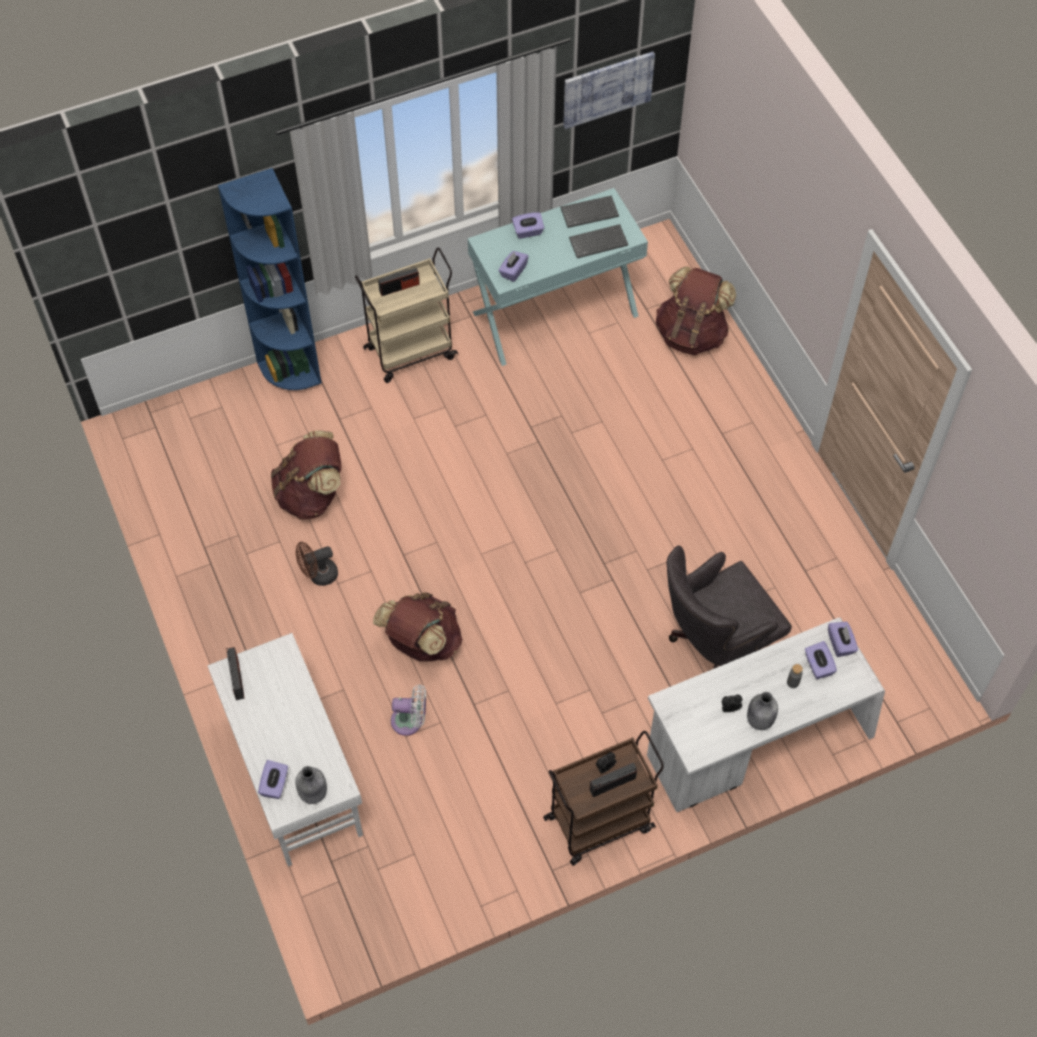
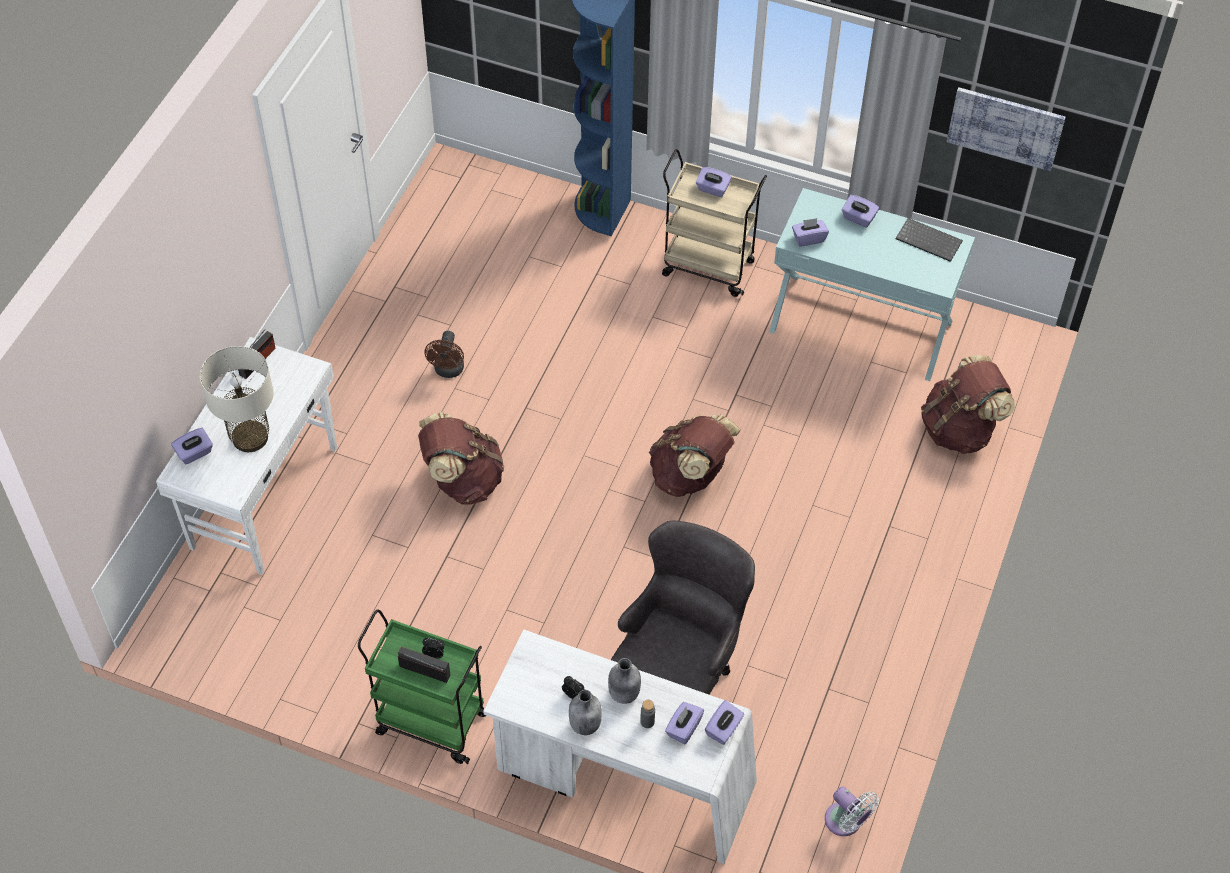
camera: 45 degrees right, 5 degrees down
brown backpack [271,431,342,520] -> brown backpack moved to [649,415,741,497]
grey bottle [295,766,327,804] -> grey bottle moved to [608,658,641,704]
brown fan [296,542,338,586] -> brown fan turned 105 degrees counterclockwise [425,331,464,378]
radio [378,265,420,296] -> purple tissue box [696,167,732,197]
white fan [391,684,426,736] -> white fan moved to [825,786,879,836]
brown cart [543,731,664,866] -> green cart [358,609,486,764]
keyboard [569,224,628,258] -> none
grey office chair [667,546,792,669] -> grey office chair turned 105 degrees clockwise [611,521,755,695]
none -> table lamp [200,346,274,452]

